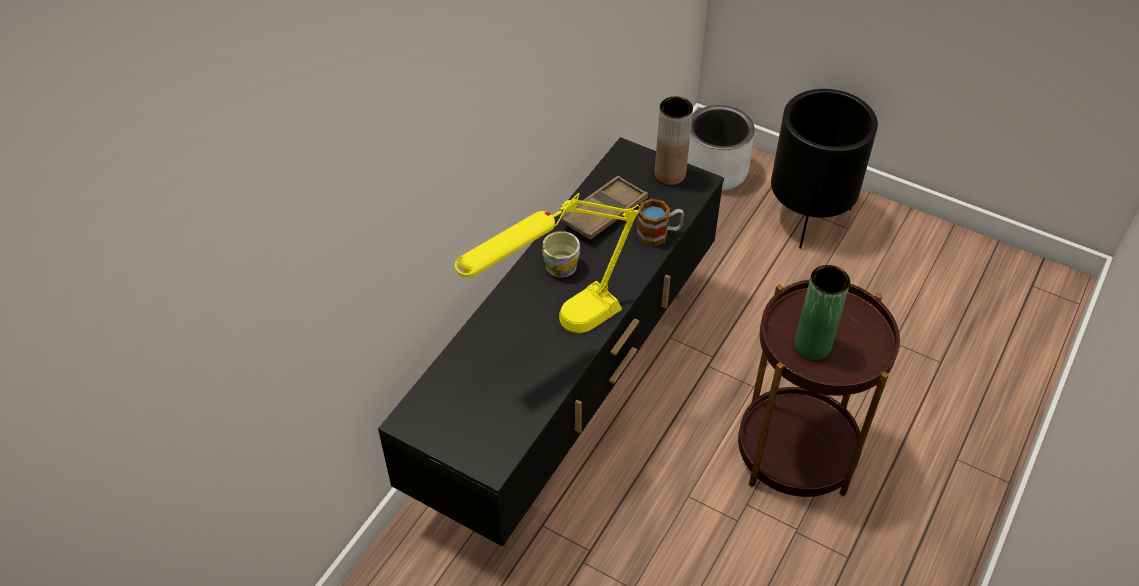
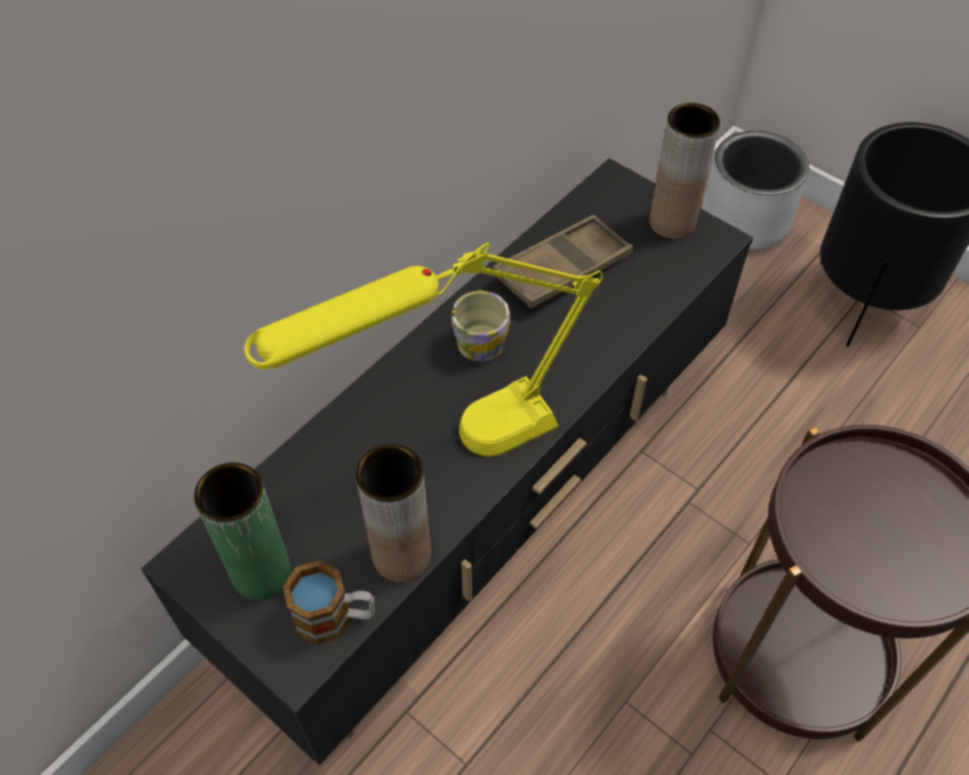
camera: 10 degrees right, 5 degrees up
mug [636,198,684,247] -> mug moved to [283,561,375,645]
green vase [795,265,850,360] -> green vase moved to [194,463,291,601]
none -> brown vase [356,444,431,582]

